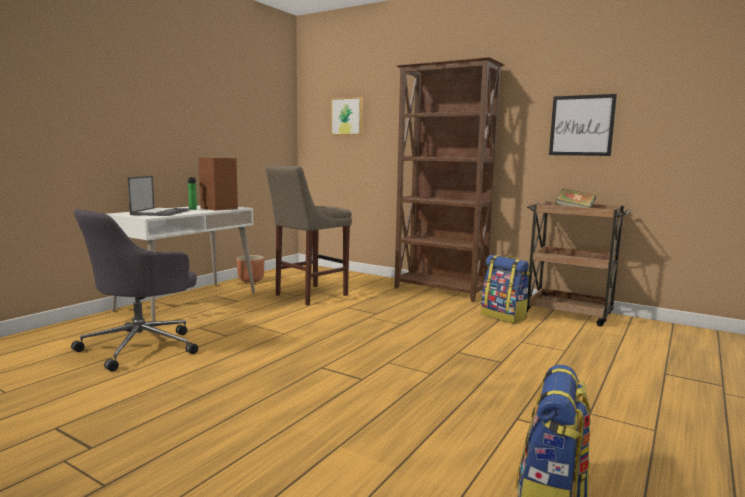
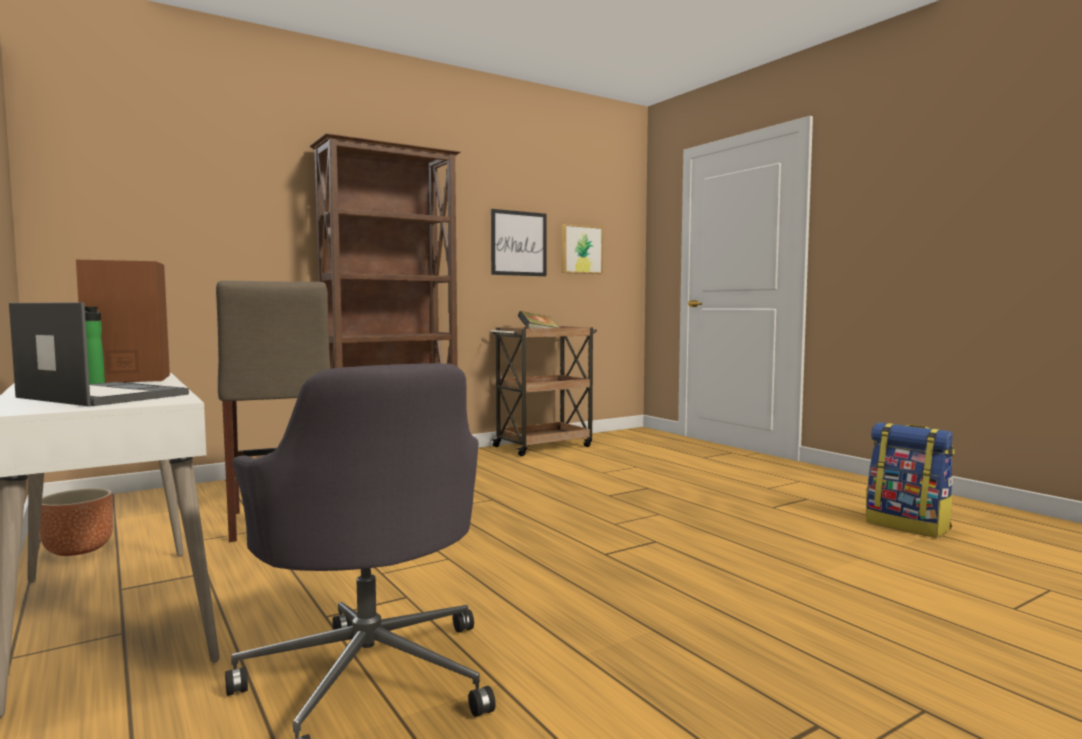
camera: 65 degrees left, 5 degrees down
picture [331,97,363,135] -> picture moved to [561,224,603,274]
backpack [481,255,530,324] -> none

